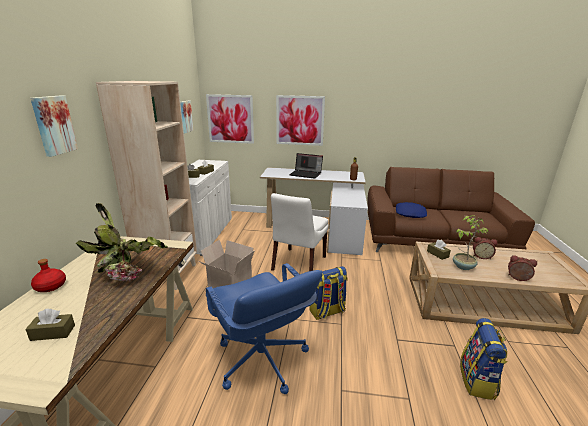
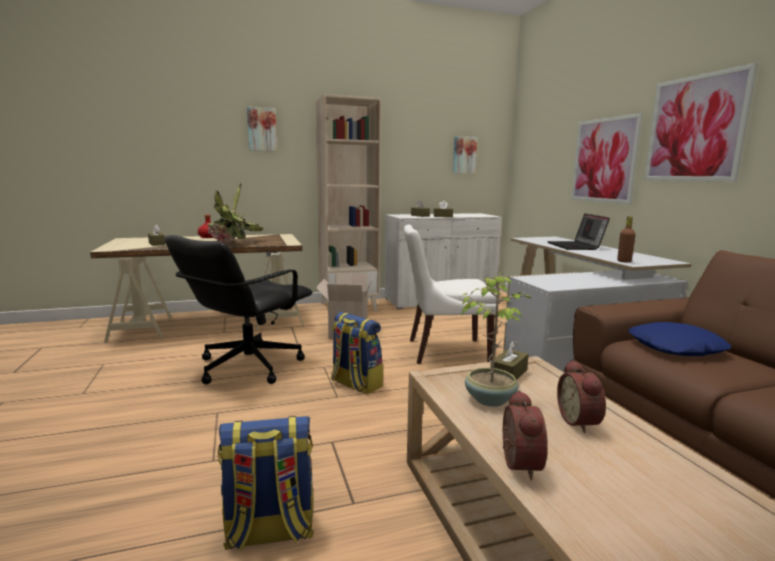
camera: 65 degrees right, 10 degrees down
picture [206,94,254,144] -> picture moved to [644,63,758,182]
blue office chair [206,263,323,394] -> black office chair [165,235,312,384]

